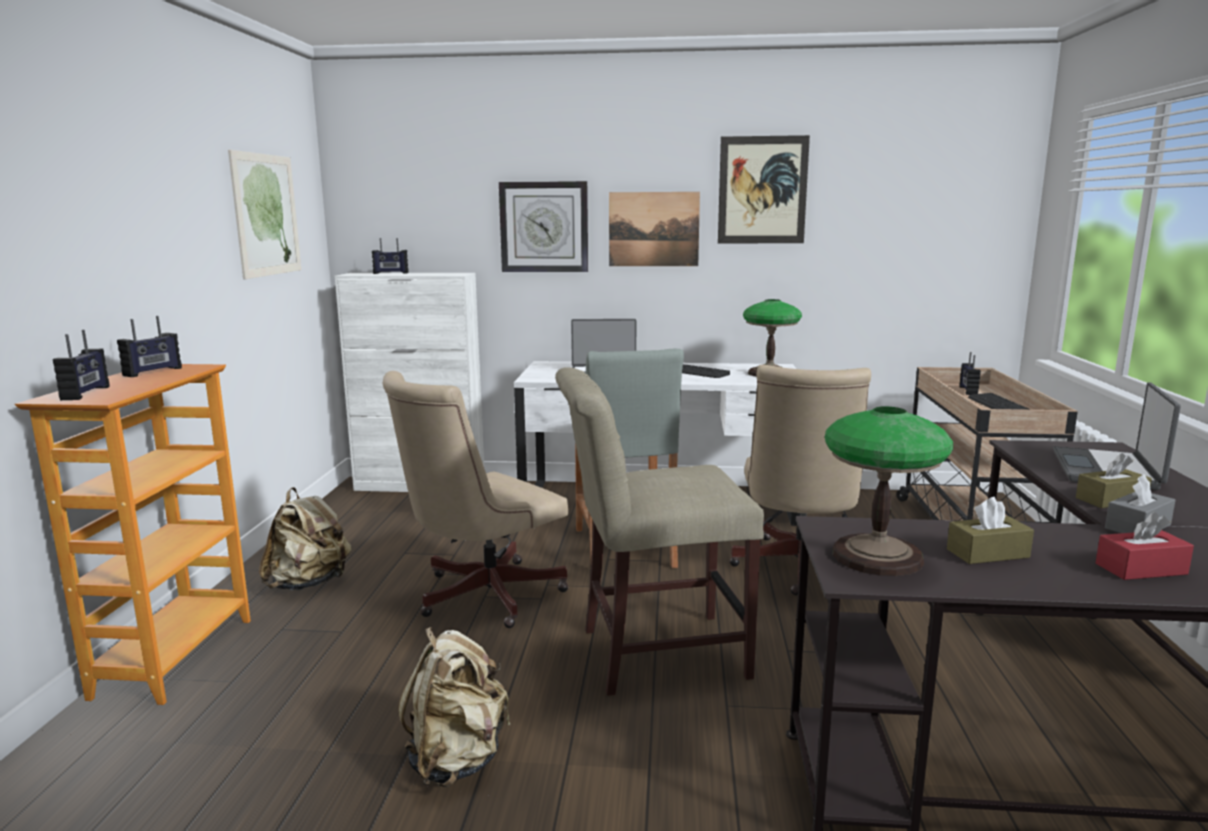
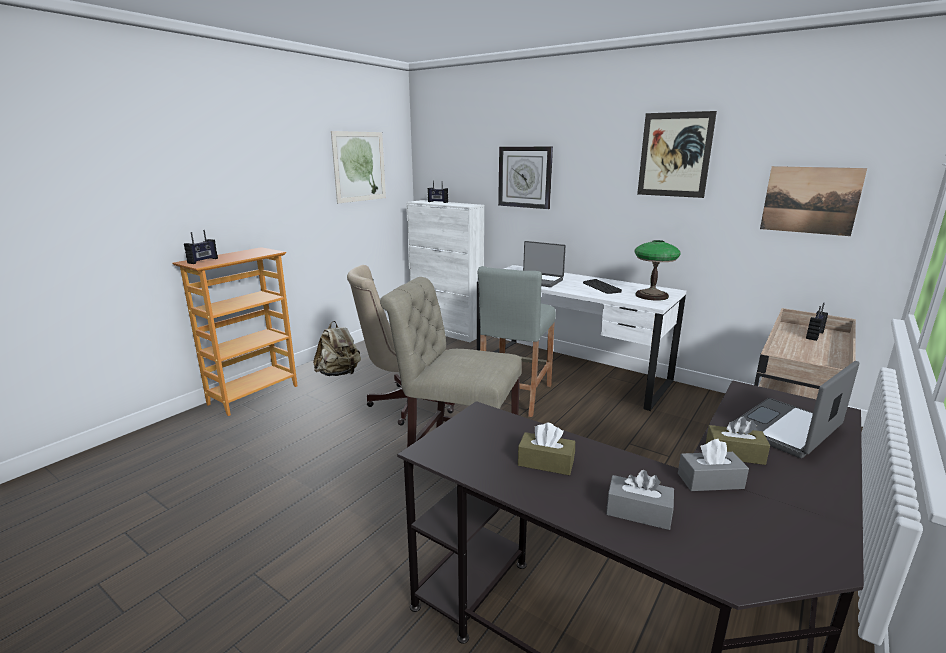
camera: 30 degrees right, 5 degrees up
radio [117,316,182,377] -> none
beige backpack [398,627,510,787] -> none
picture [609,192,700,266] -> picture moved to [760,166,867,236]
beige office chair [729,365,871,595] -> none
table lamp [825,406,953,576] -> none
keyboard [968,393,1030,410] -> none
red tissue box [1096,512,1194,580] -> grey tissue box [606,470,674,530]

